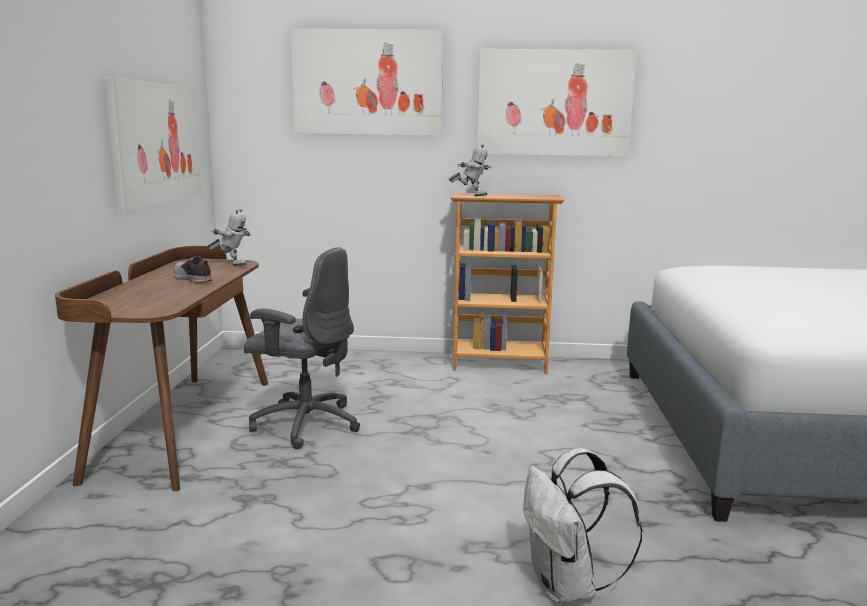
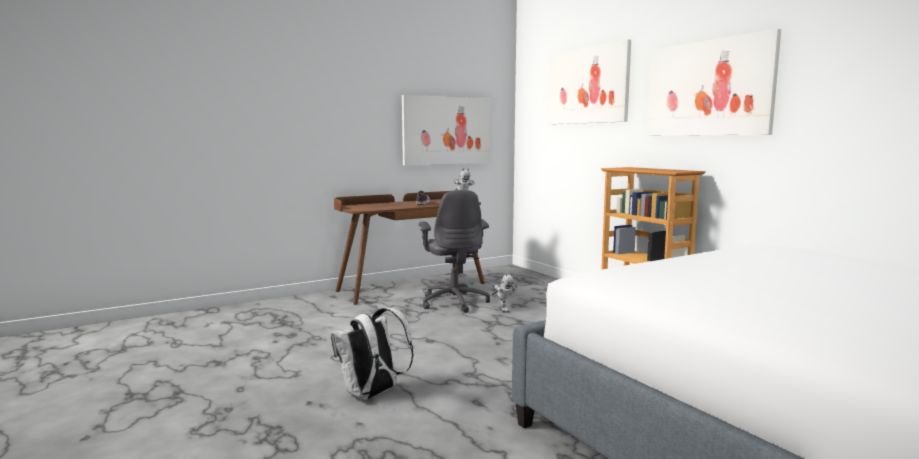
camera: 55 degrees right, 5 degrees down
toy robot [449,144,491,196] -> toy robot moved to [492,273,517,313]

